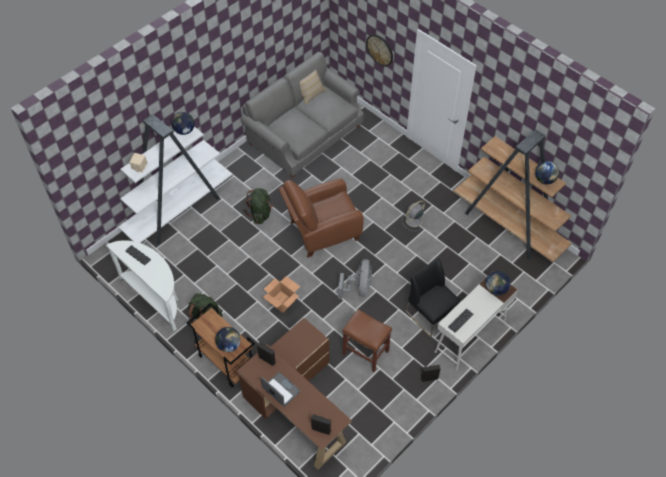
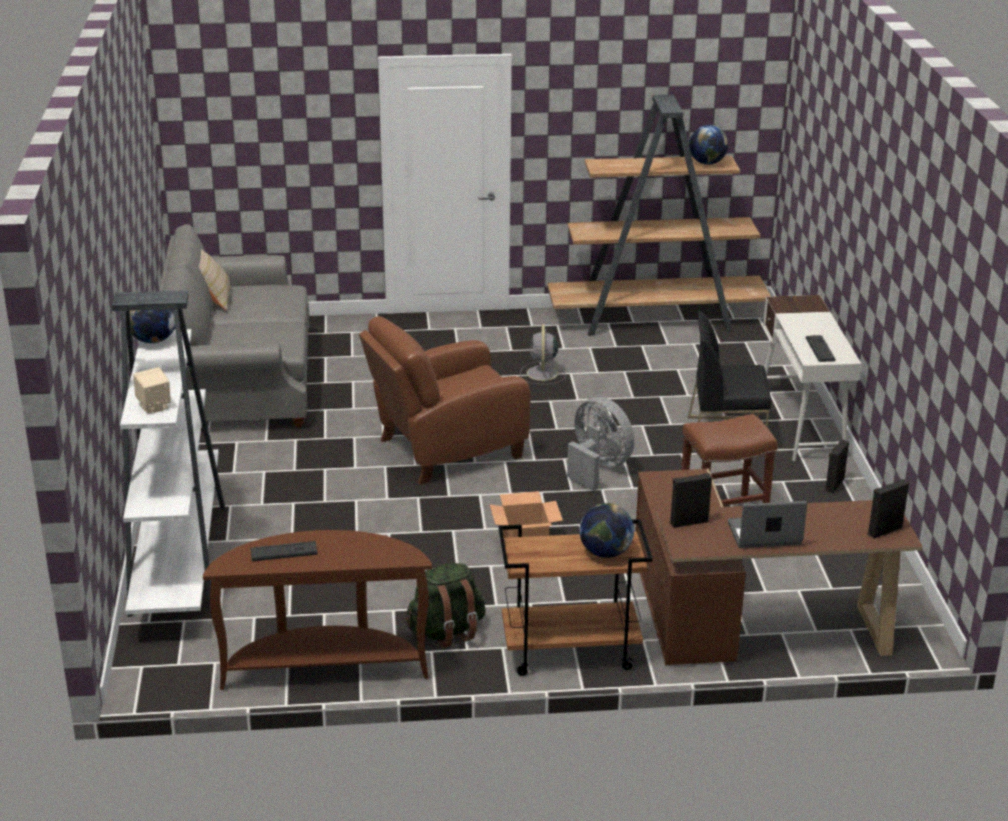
camera: 50 degrees left, 25 degrees down
white console table [106,240,178,331] -> brown console table [203,530,432,690]
green backpack [244,188,273,224] -> none
brown armchair [279,179,364,258] -> brown armchair turned 45 degrees clockwise [359,316,531,485]
wall clock [366,34,393,66] -> none
globe [486,271,511,295] -> none

